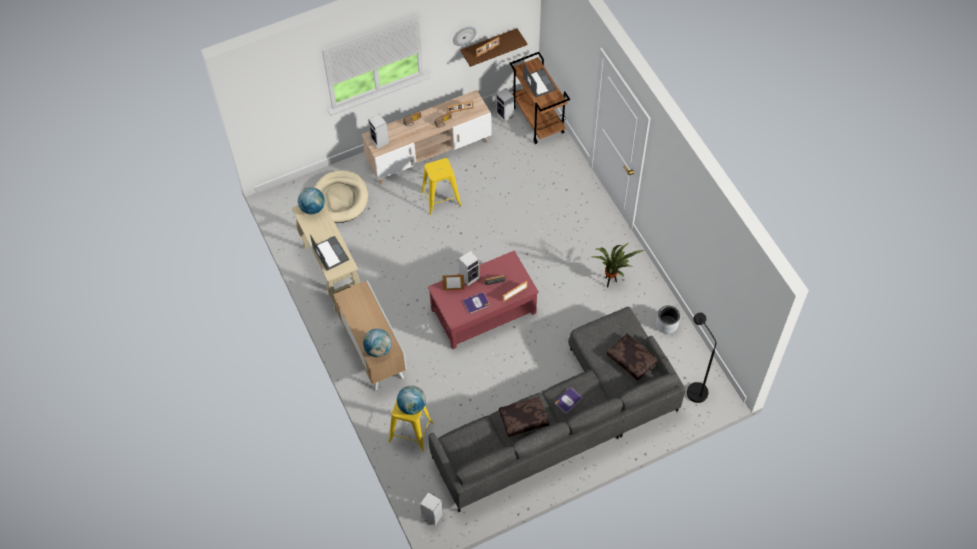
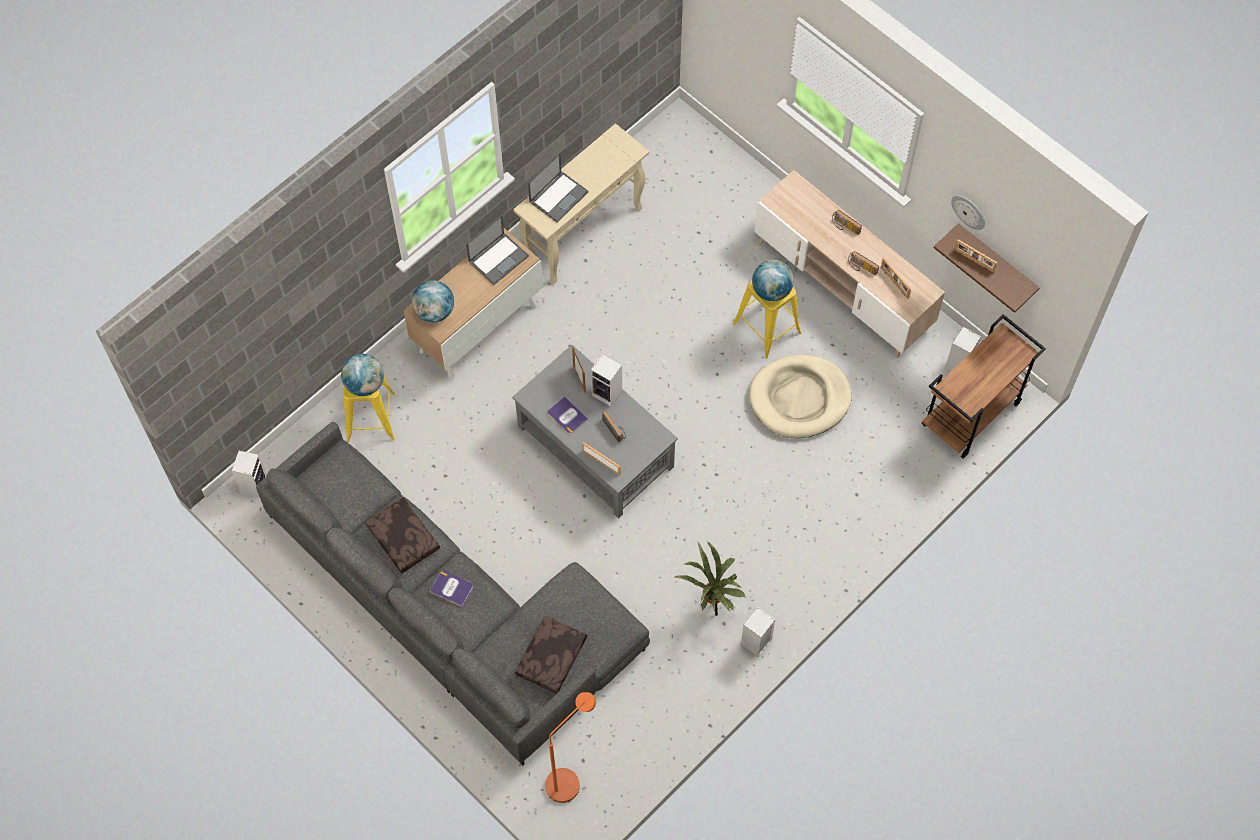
camera: 70 degrees right, 5 degrees up
globe [298,187,325,214] -> globe moved to [752,260,794,301]
beige dog bed [314,170,368,223] -> beige dog bed moved to [749,354,852,438]
speaker [368,114,389,149] -> speaker moved to [741,607,775,657]
red coffee table [428,251,539,349] -> grey coffee table [512,345,678,519]
laptop [523,63,557,97] -> laptop moved to [466,215,529,285]
grey planter [656,306,680,334] -> none
black floor lamp [687,313,717,403] -> orange floor lamp [545,692,596,803]

